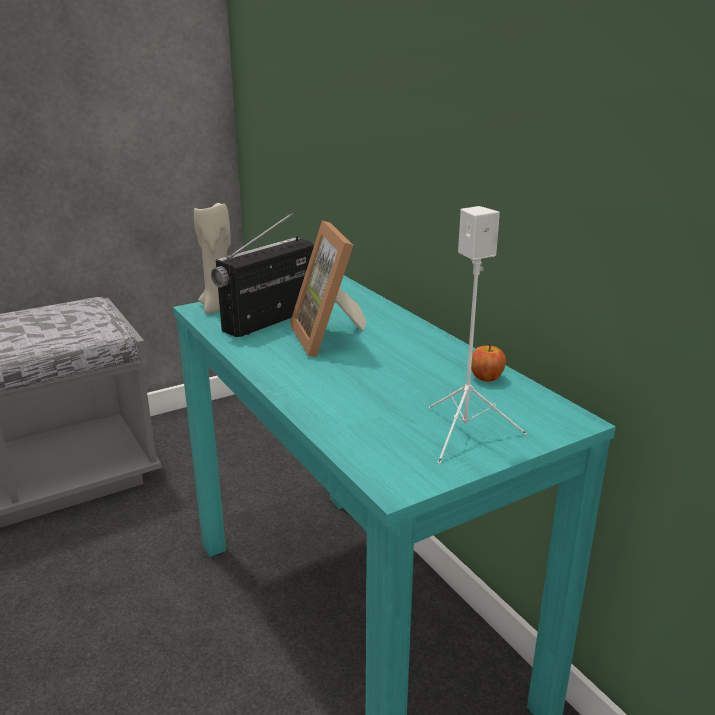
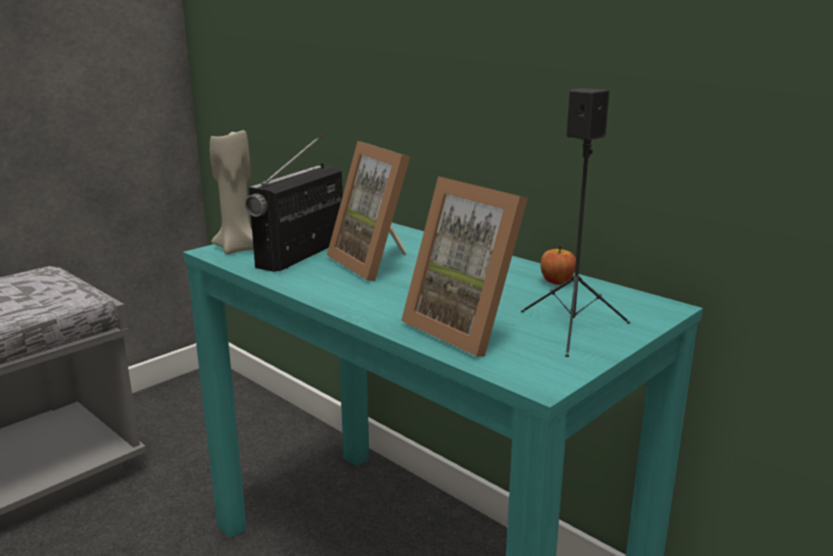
camera: 15 degrees left, 5 degrees down
white speaker [429,206,527,464] -> black speaker [521,88,630,357]
none -> picture frame [401,176,528,357]

